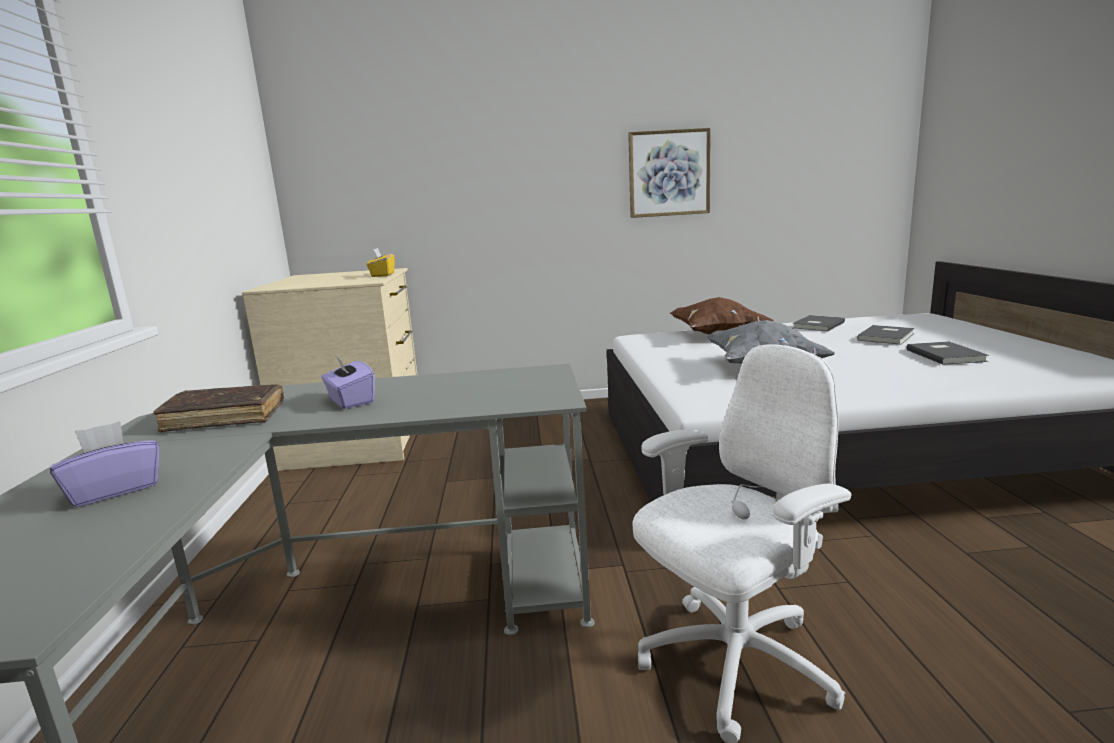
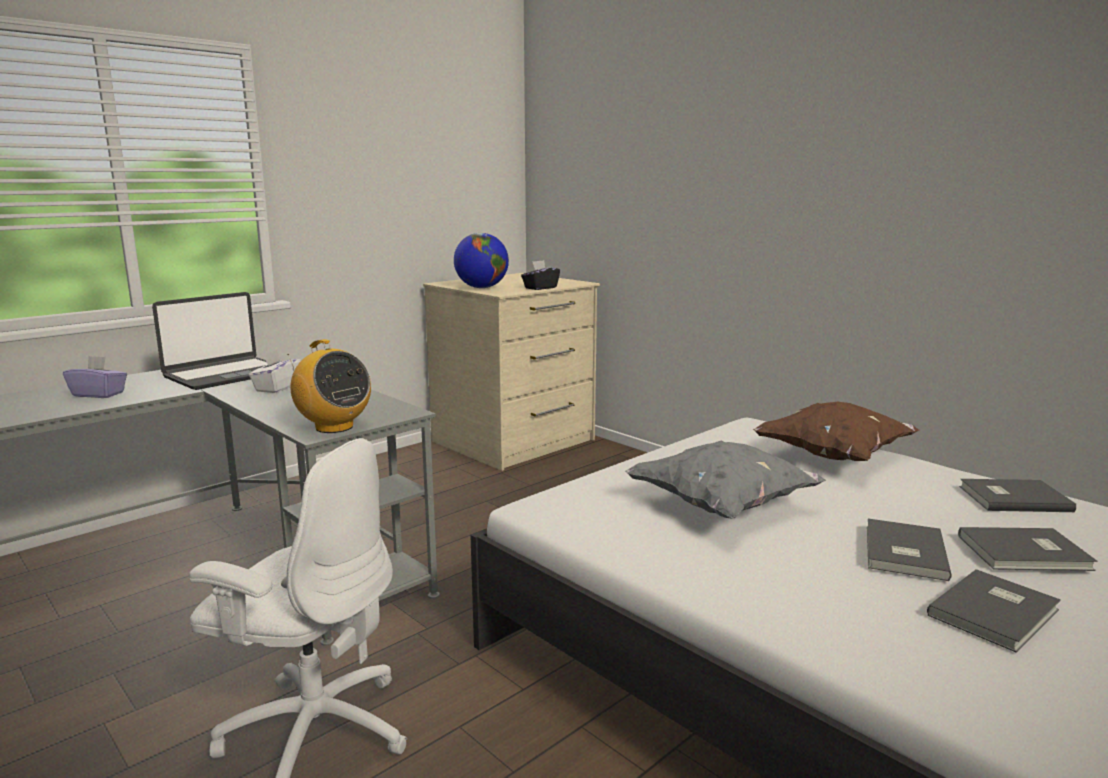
camera: 50 degrees right, 0 degrees up
brown book [154,384,284,432] -> laptop [152,292,268,390]
purple tissue box [321,355,375,409] -> white tissue box [249,349,301,393]
yellow tissue box [367,248,395,277] -> black tissue box [521,260,560,290]
picture [628,128,711,218] -> none
none -> radio [287,339,371,433]
none -> globe [454,233,509,288]
none -> grey book [867,518,952,581]

